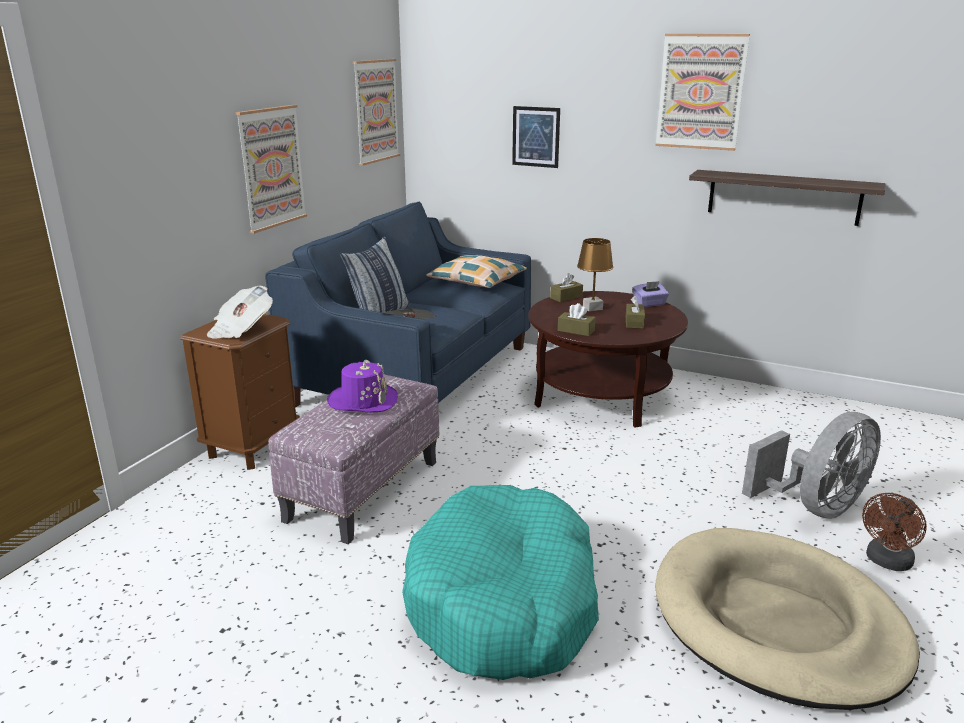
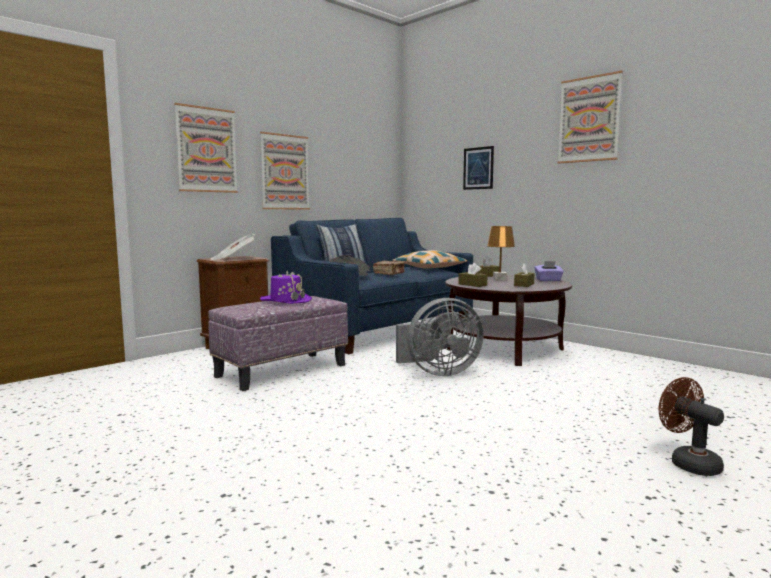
camera: 20 degrees right, 15 degrees down
picture [353,59,400,166] -> picture moved to [174,103,238,193]
turquoise dog bed [402,485,599,680] -> none
beige dog bed [656,528,920,710] -> none
shelf [689,170,885,226] -> none
grey fan [742,412,881,519] -> grey fan moved to [396,298,484,376]
brown fan [862,493,927,571] -> brown fan turned 90 degrees clockwise [659,377,724,476]
none -> brown book [373,261,405,275]

